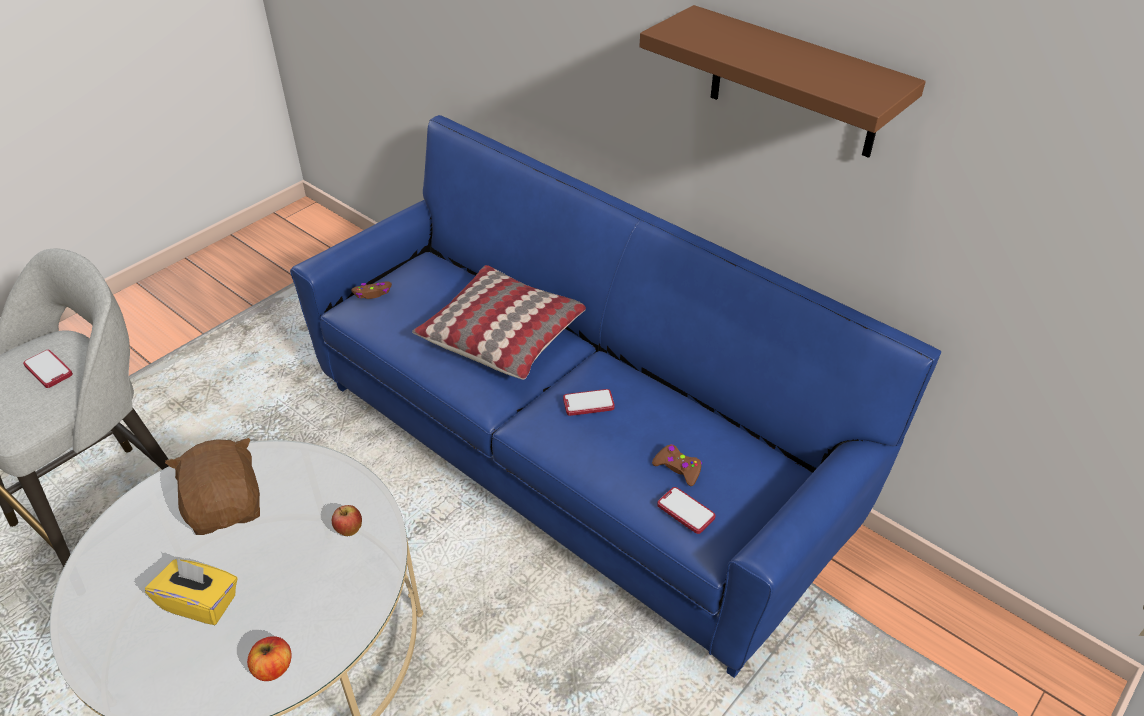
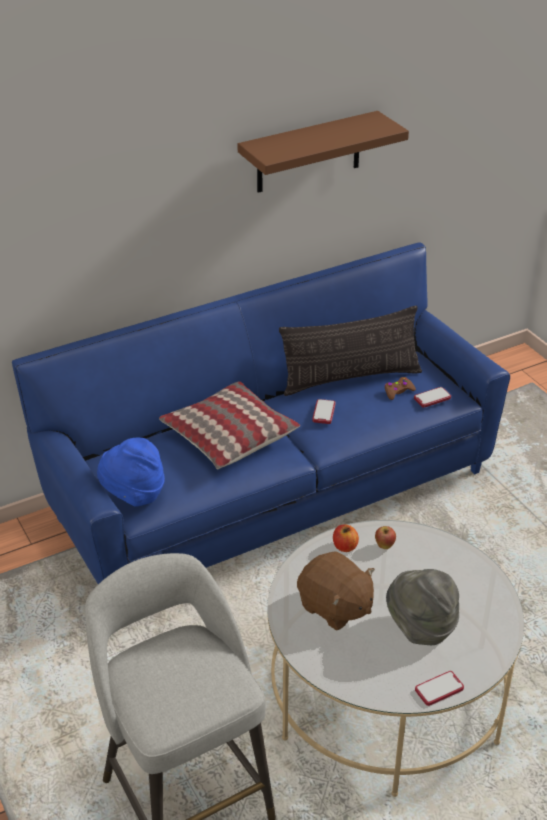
camera: 70 degrees left, 5 degrees down
phone [23,350,73,388] -> phone moved to [415,671,464,706]
yellow tissue box [145,558,237,625] -> grey hat [386,569,459,645]
brown plush toy [165,438,260,535] -> brown plush toy turned 135 degrees counterclockwise [297,551,375,631]
apple [247,636,292,681] -> apple moved to [333,525,359,552]
brown game controller [351,281,392,299] -> blue hat [97,438,165,507]
none -> pillow [279,305,422,396]

